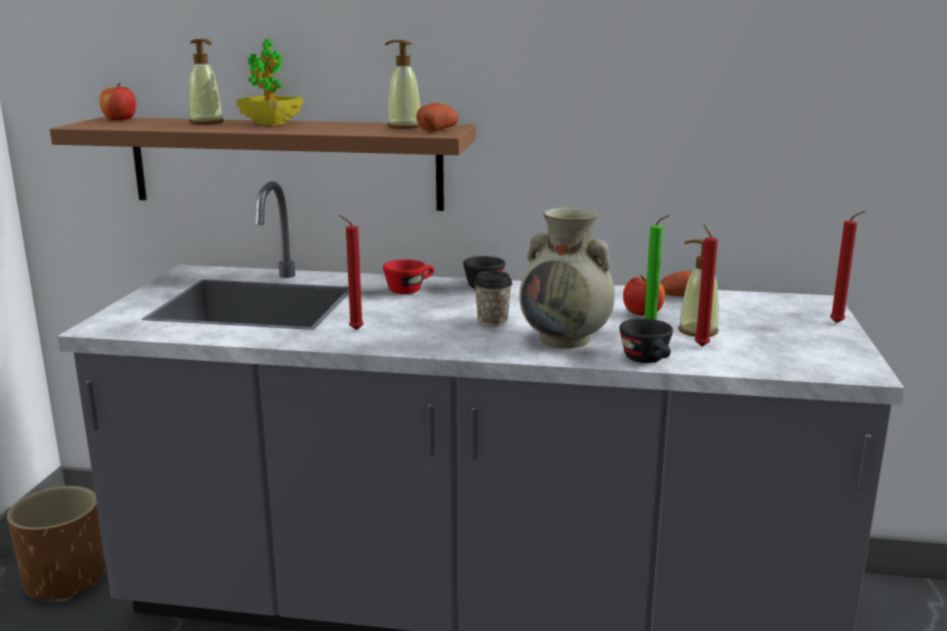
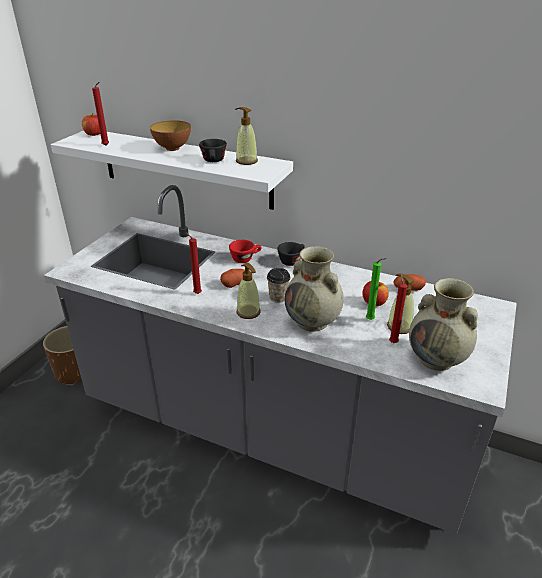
camera: 15 degrees right, 15 degrees up
brown shelf [50,117,475,211] -> white shelf [51,131,293,210]
soap dispenser [189,39,224,125] -> soap dispenser moved to [237,263,260,319]
potted plant [236,39,303,125] -> bowl [150,120,191,151]
potato [416,103,459,132] -> potato moved to [220,269,245,288]
black cup [619,318,673,363] -> black cup moved to [199,139,227,162]
red candle [830,211,866,323] -> red candle moved to [92,82,109,146]
none -> beige vase [409,278,478,371]

